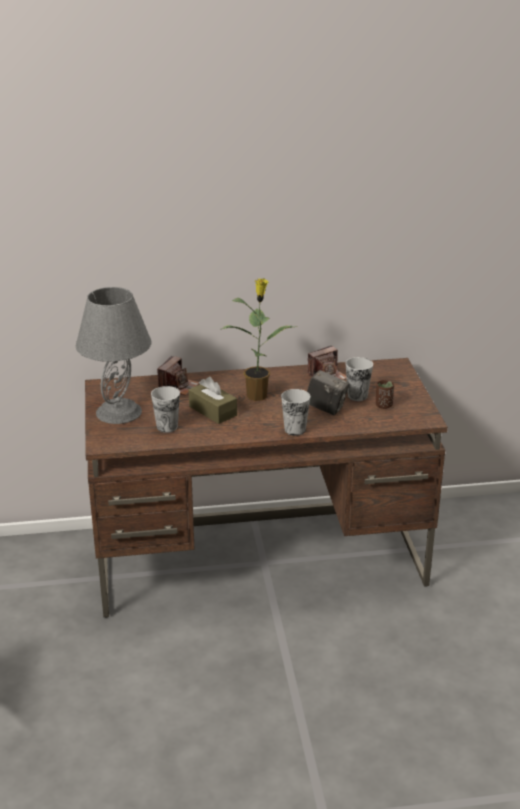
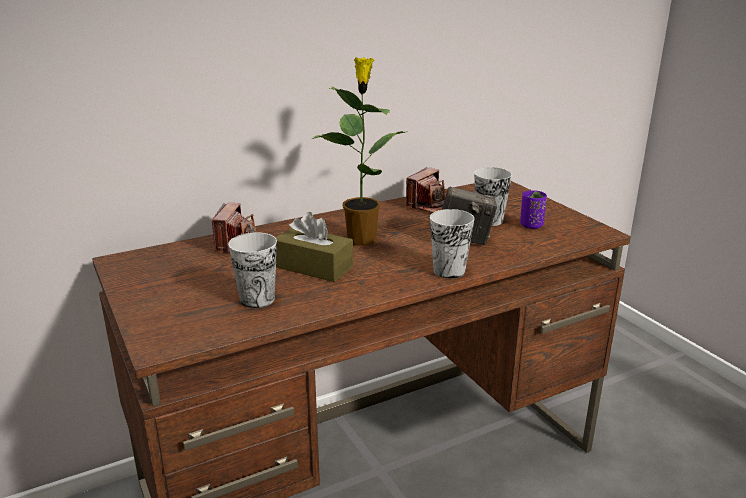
camera: 20 degrees left, 5 degrees down
grey table lamp [76,287,152,424] -> none
brown cup [376,380,394,409] -> purple cup [520,190,547,229]

